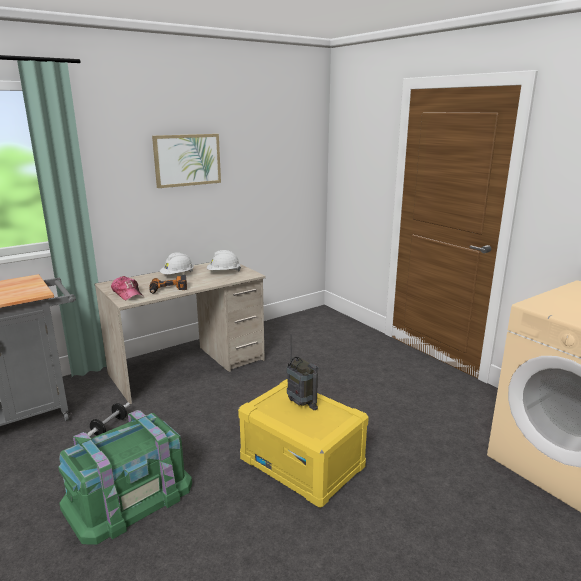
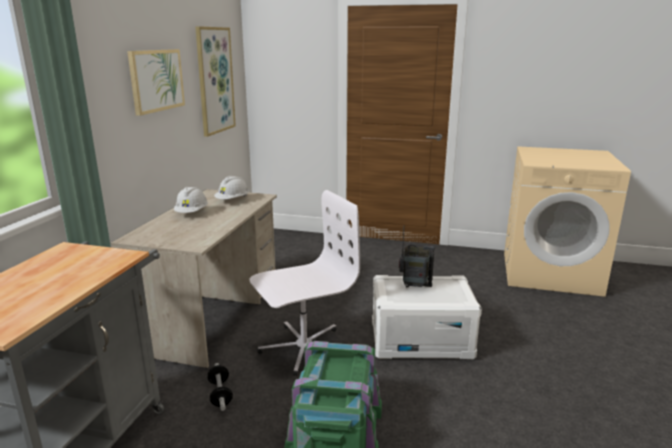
camera: 40 degrees left, 0 degrees up
cap [111,276,142,300] -> none
power drill [149,275,187,293] -> none
yellow storage box [238,379,369,508] -> white storage box [372,275,482,360]
none -> picture [195,26,236,137]
none -> white office chair [249,190,360,376]

